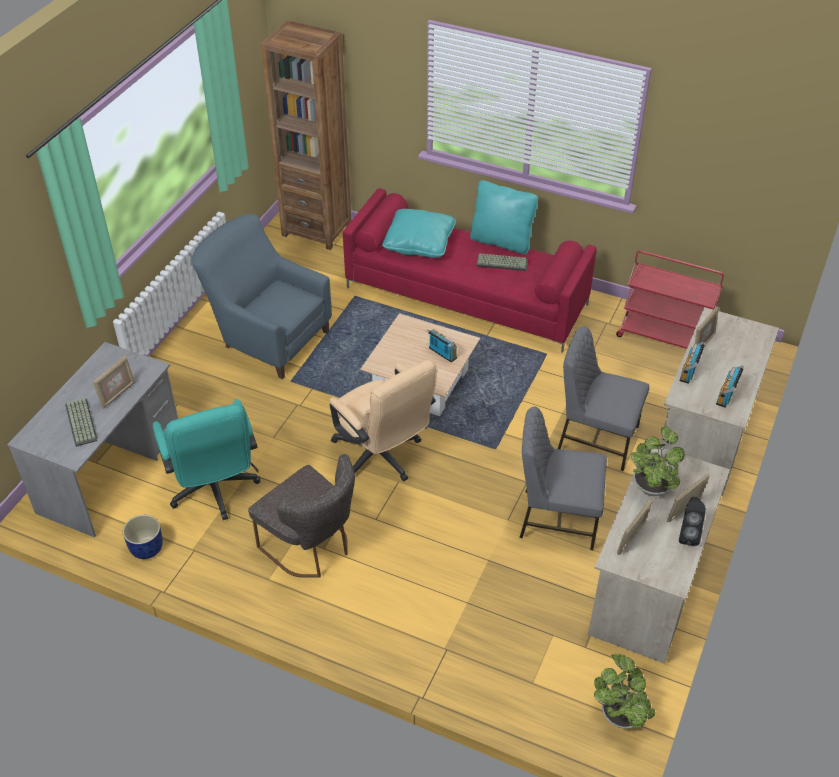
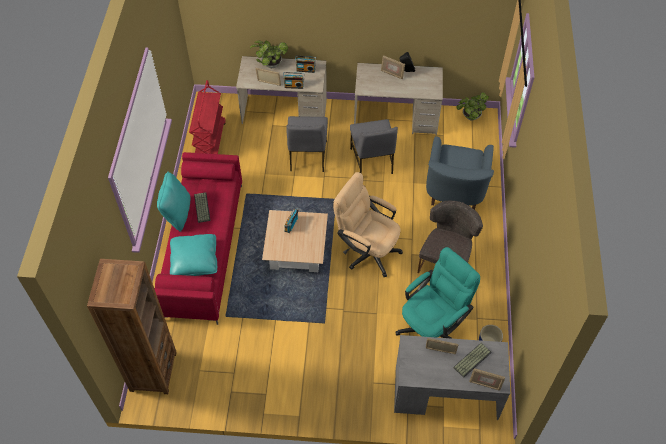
camera: 110 degrees left, 10 degrees up
blue armchair [191,214,332,379] -> blue armchair moved to [426,136,494,210]
beige office chair [330,360,437,481] -> beige office chair turned 90 degrees counterclockwise [333,172,403,277]
picture frame [617,499,653,555] -> picture frame moved to [469,368,505,391]
potted plant [631,426,684,496] -> potted plant moved to [250,40,288,68]

